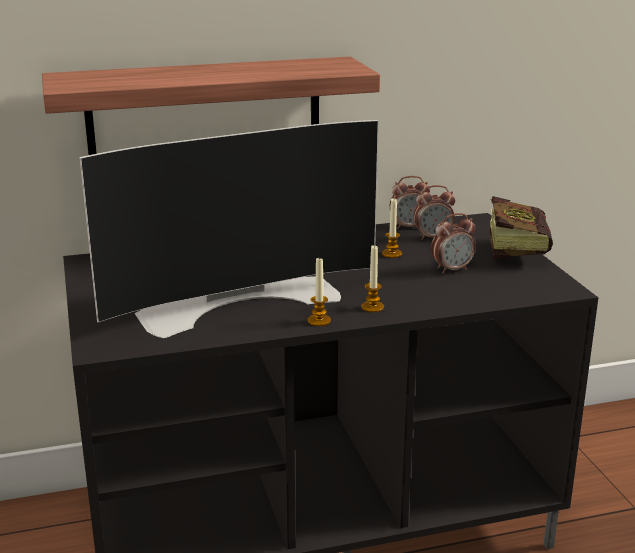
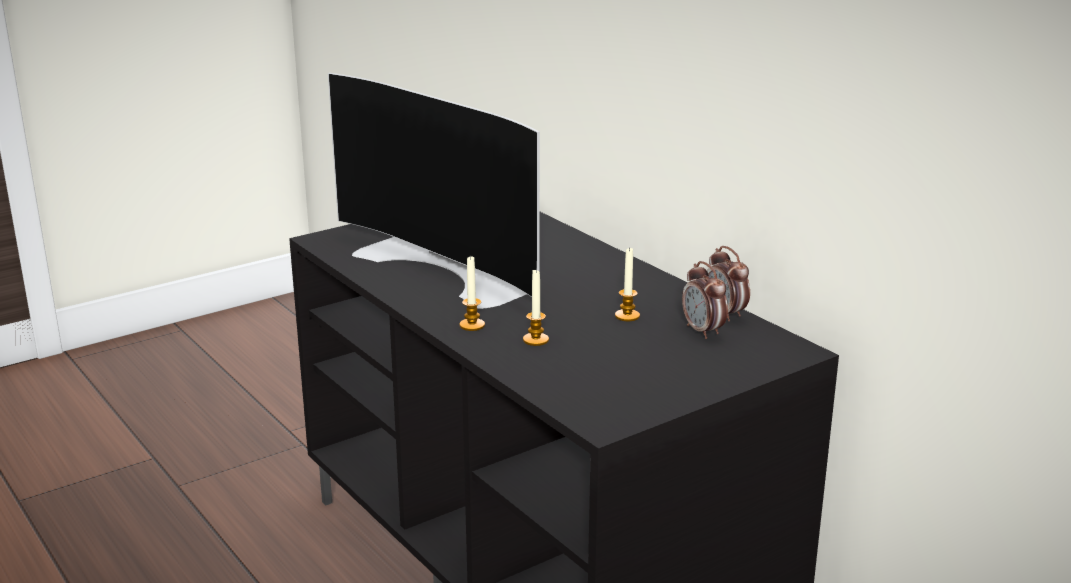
camera: 70 degrees right, 0 degrees up
shelf [42,57,380,155] -> none
candle [308,256,331,326] -> candle moved to [523,270,549,346]
alarm clock [431,213,476,274] -> none
book [489,196,553,259] -> none

